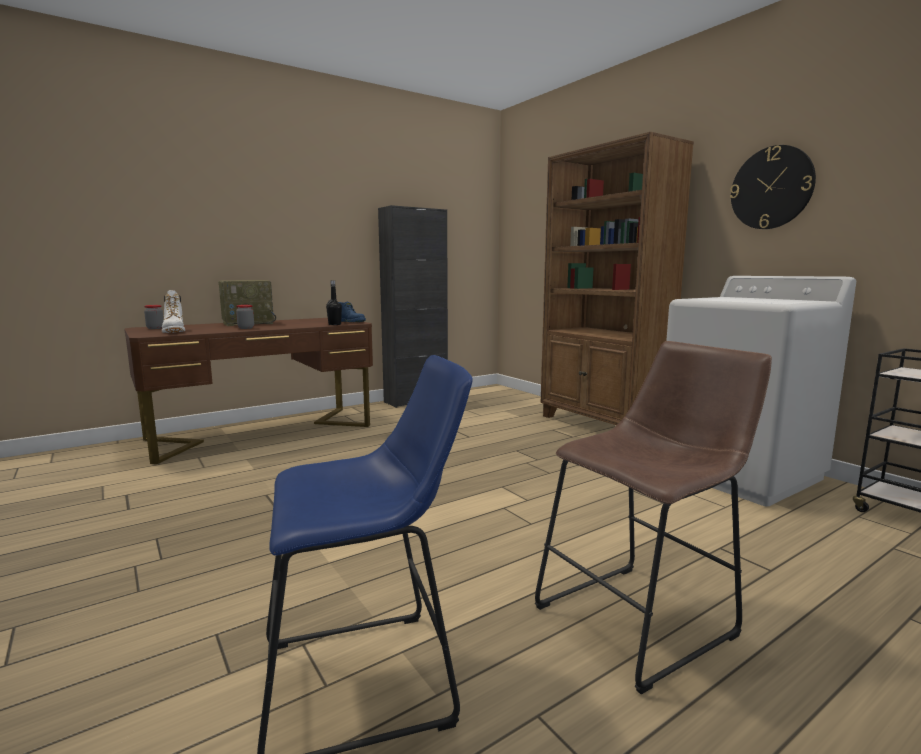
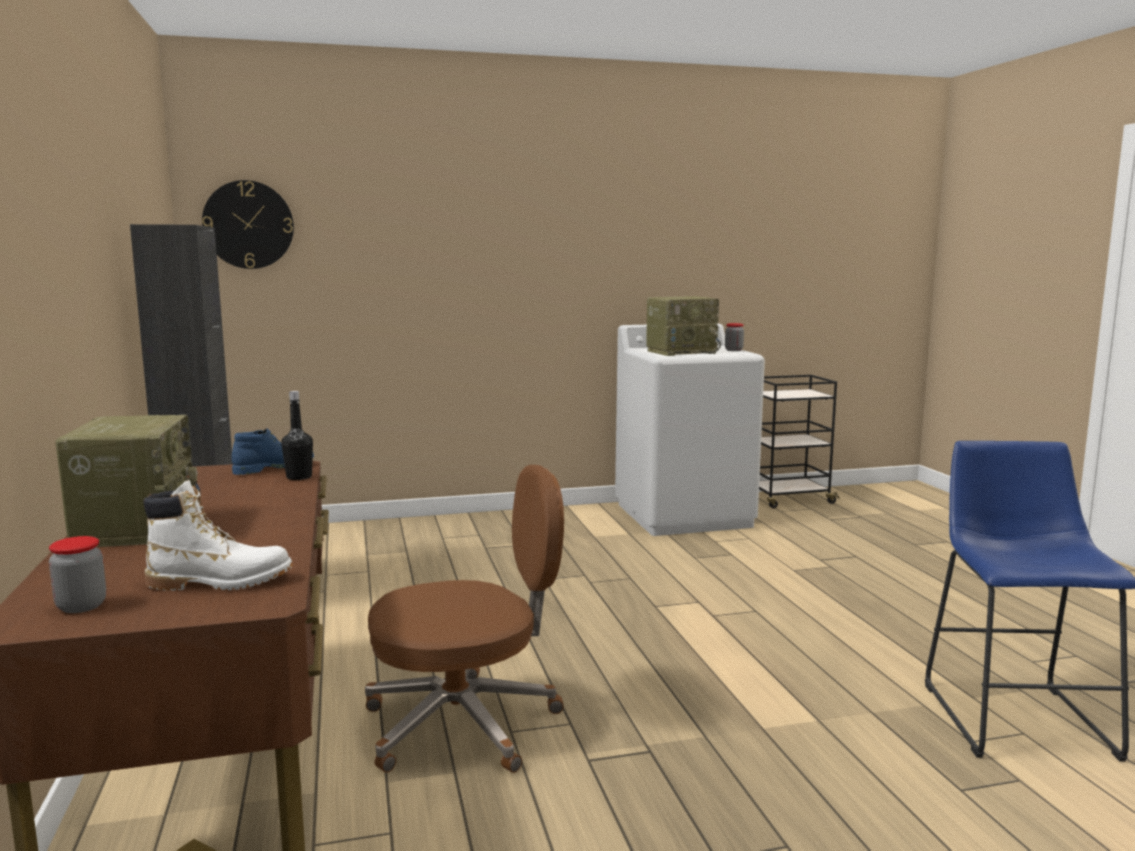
camera: 70 degrees left, 0 degrees up
jar [236,305,254,329] -> jar moved to [725,323,744,351]
brown stool [535,341,772,695] -> none
brown bookcase [541,132,694,425] -> none
wall clock [730,145,816,229] -> wall clock moved to [202,180,294,269]
none -> brown office chair [365,465,564,773]
none -> radio [646,296,721,356]

